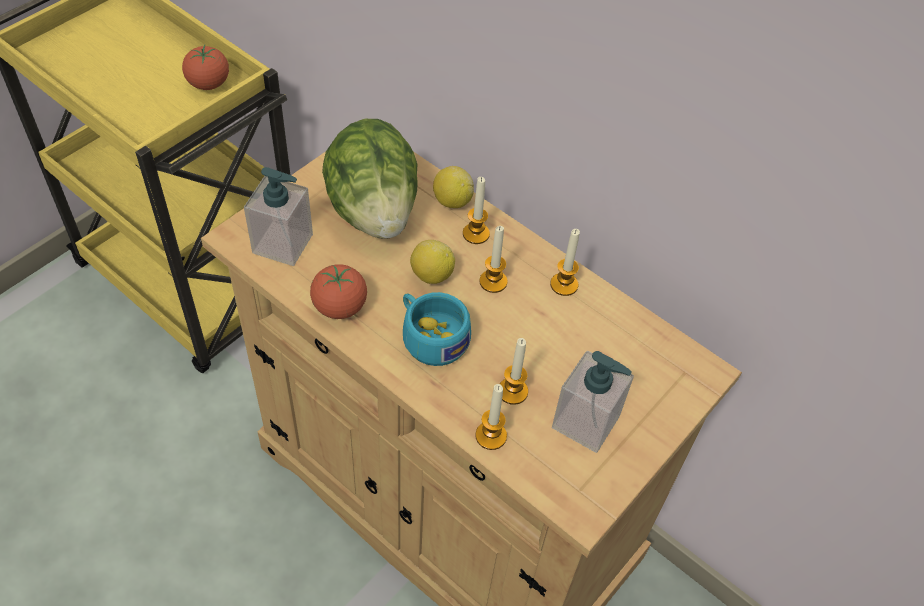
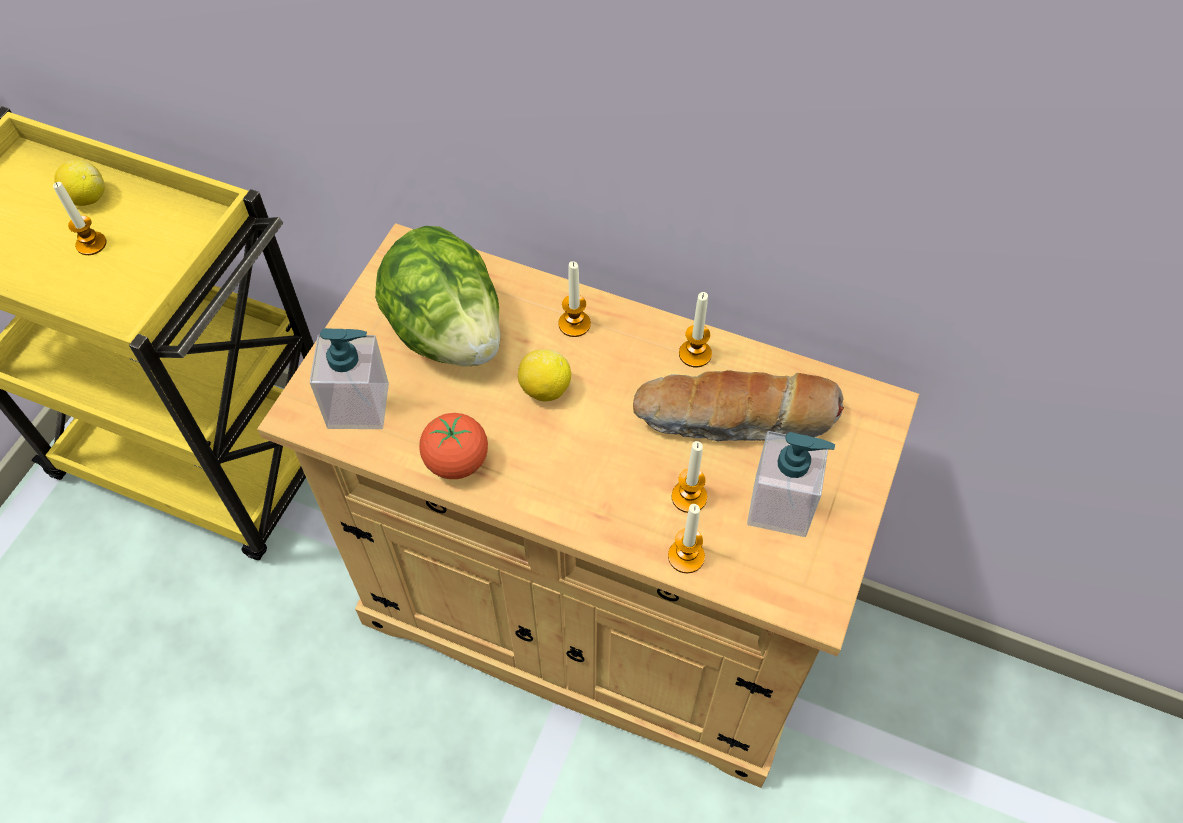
camera: 15 degrees left, 5 degrees up
tomato [182,45,229,90] -> none
turquoise cup [403,292,471,366] -> none
lemon [433,166,474,208] -> lemon moved to [54,159,105,206]
candle [479,226,508,293] -> candle moved to [53,182,106,255]
none -> bread [633,370,844,442]

